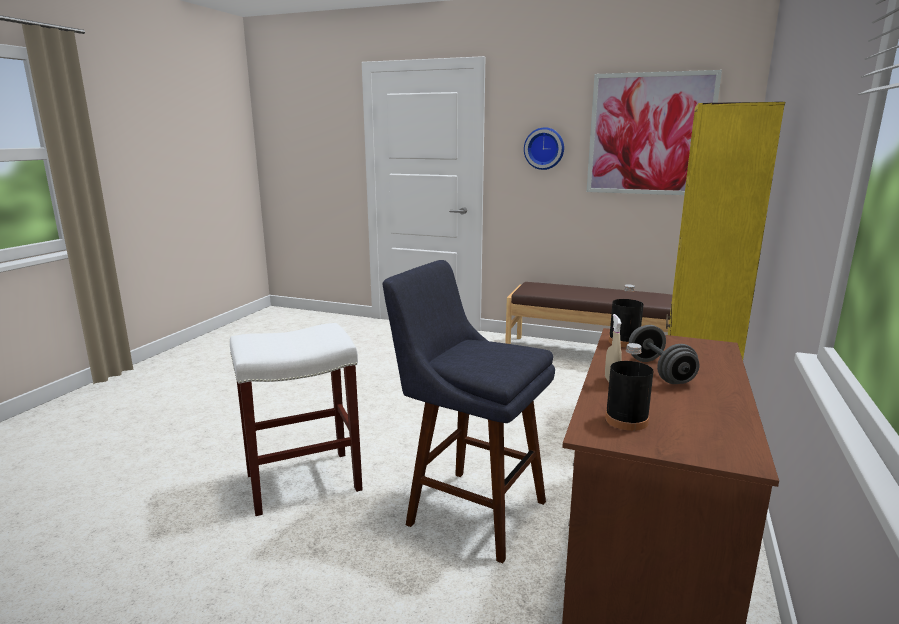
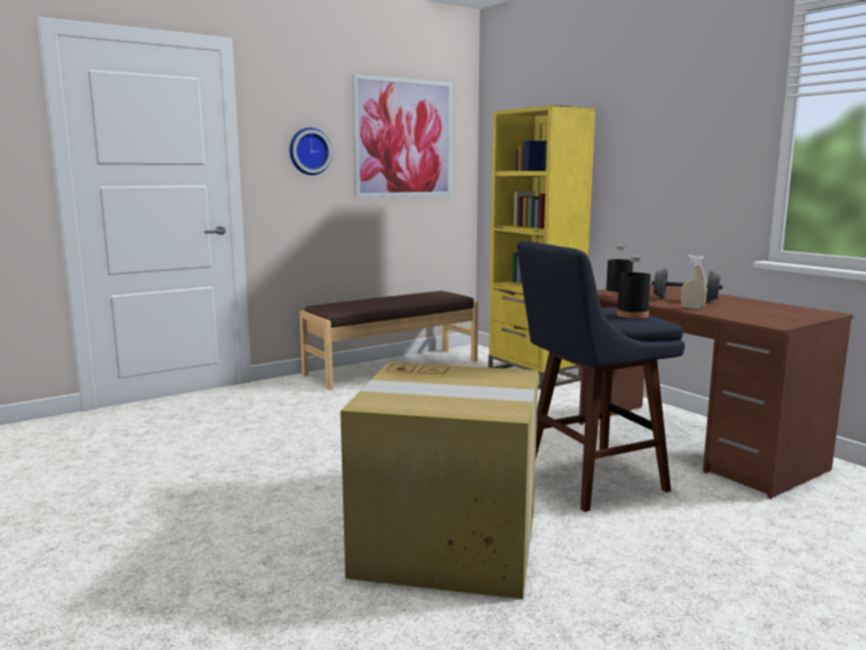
camera: 55 degrees left, 5 degrees down
white stool [230,323,363,516] -> cardboard box [340,362,539,599]
black bottle [605,343,654,431] -> black bottle moved to [617,256,651,319]

